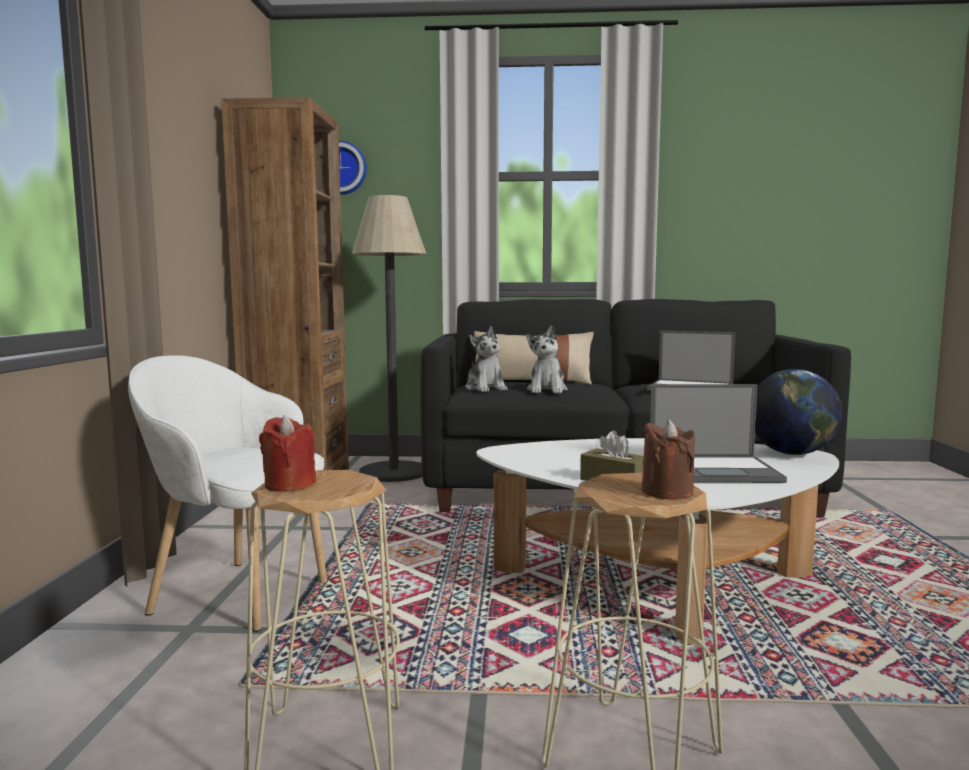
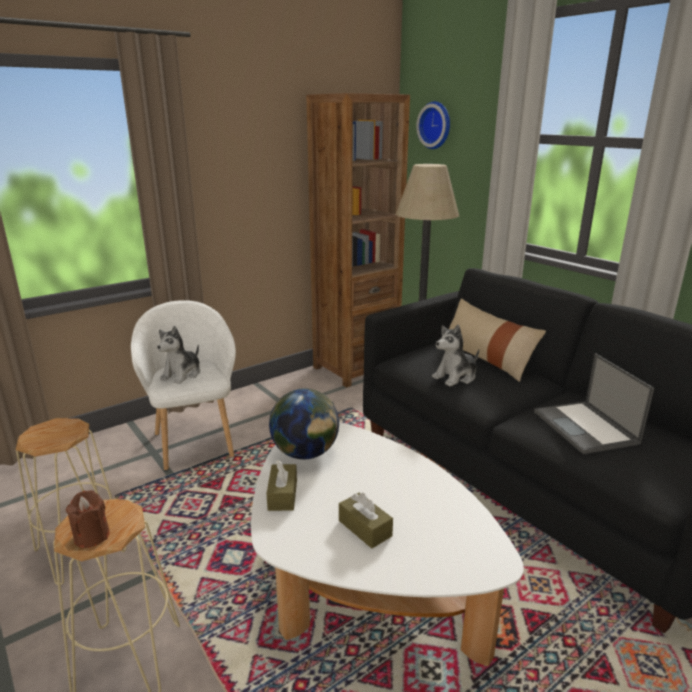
camera: 50 degrees right, 15 degrees up
red candle [259,415,317,492] -> none
plush toy [466,326,508,392] -> plush toy moved to [157,326,200,384]
laptop [650,384,787,483] -> brown tissue box [339,493,393,548]
globe [755,369,842,455] -> globe moved to [269,388,339,459]

